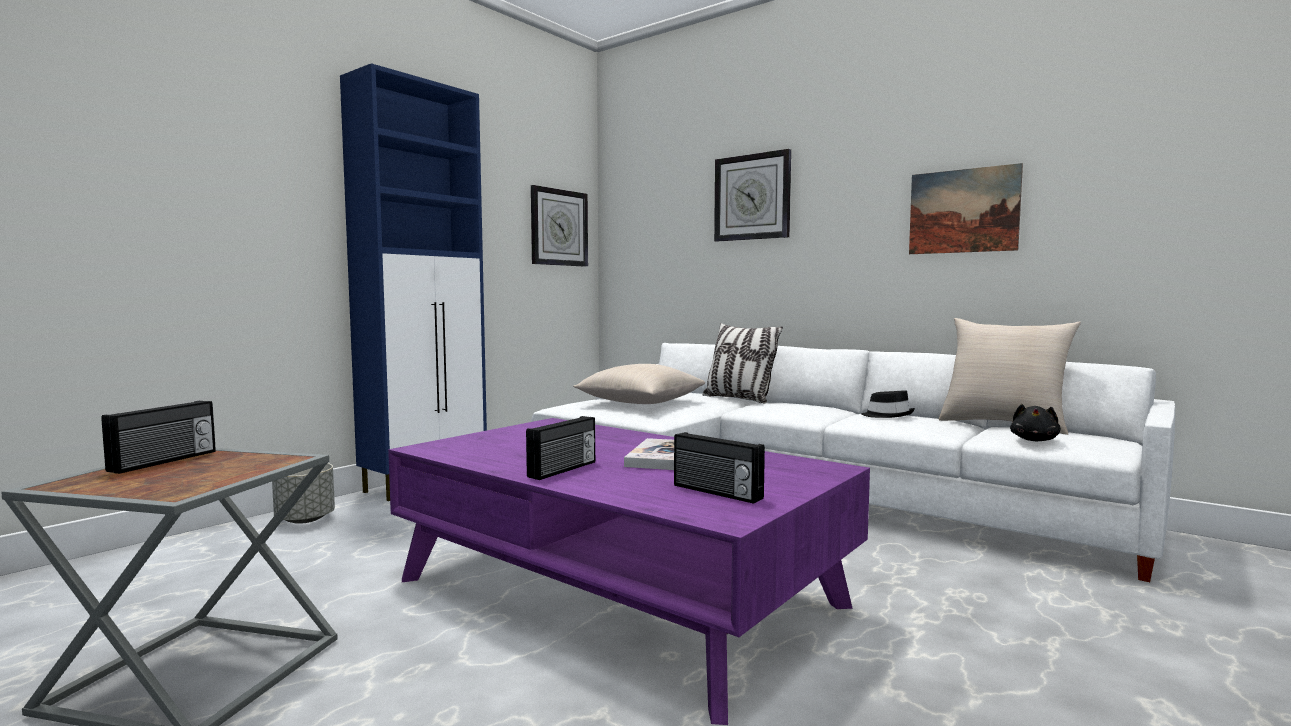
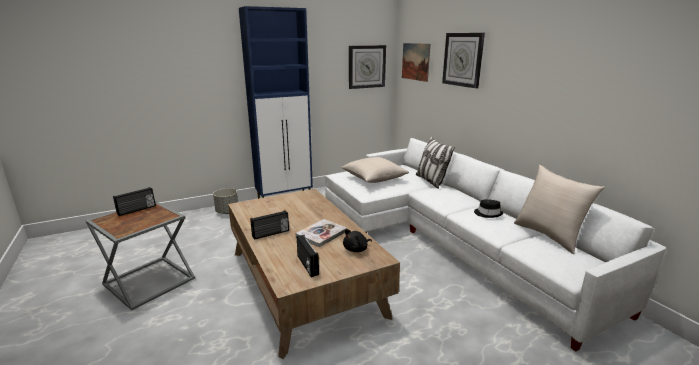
camera: 25 degrees right, 15 degrees up
purple coffee table [388,418,870,725] -> brown coffee table [228,189,400,359]
picture [909,163,1023,254] -> picture moved to [402,43,430,82]
black plush toy [1010,404,1061,441] -> black plush toy moved to [343,229,372,252]

